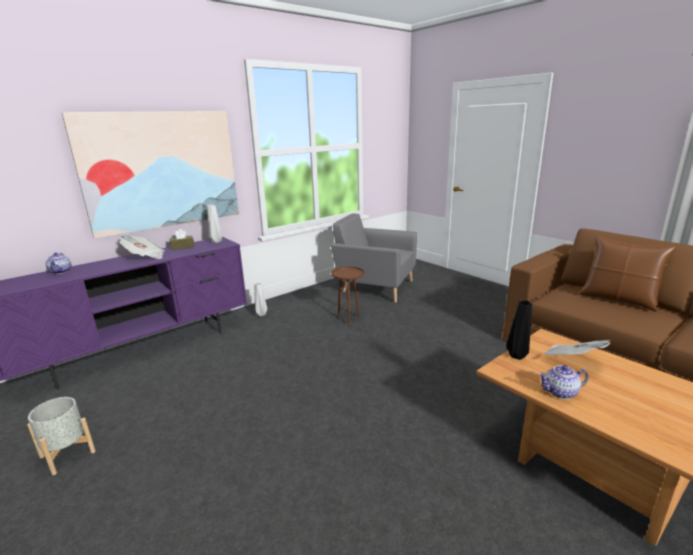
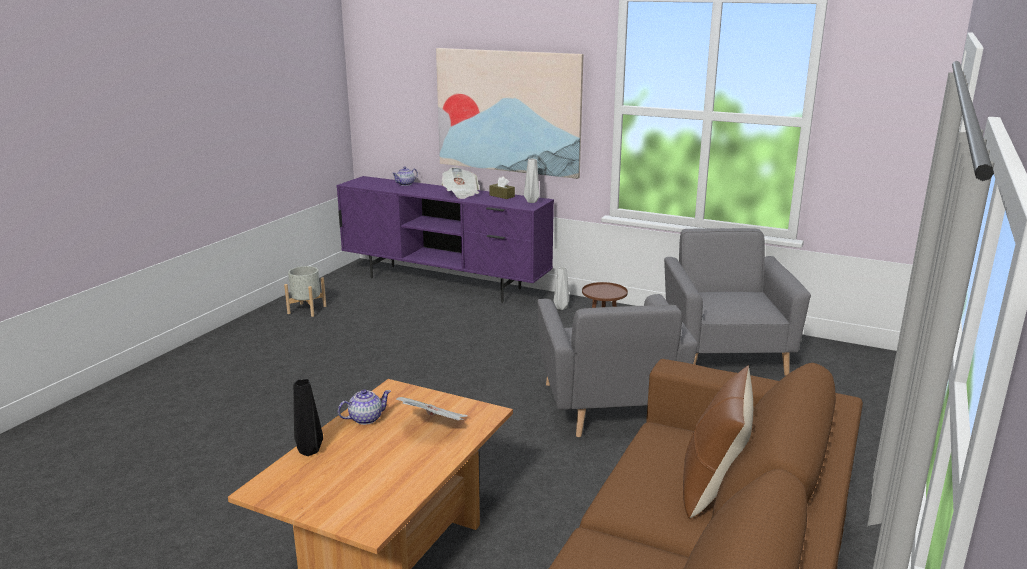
camera: 65 degrees right, 0 degrees up
black vase [506,300,532,360] -> black vase moved to [293,379,323,456]
teapot [538,365,589,399] -> teapot turned 90 degrees clockwise [338,389,391,425]
none -> grey armchair [537,294,698,437]

